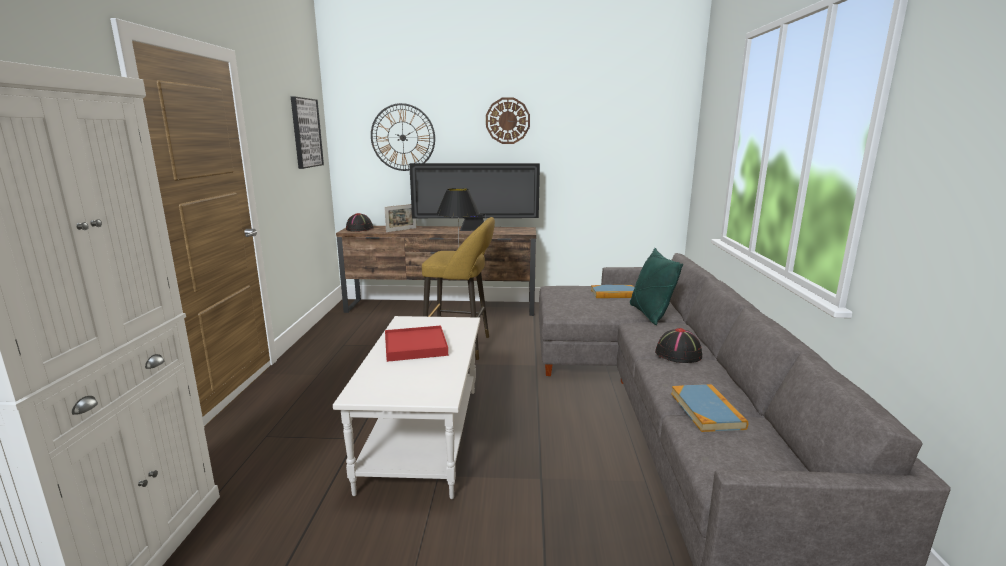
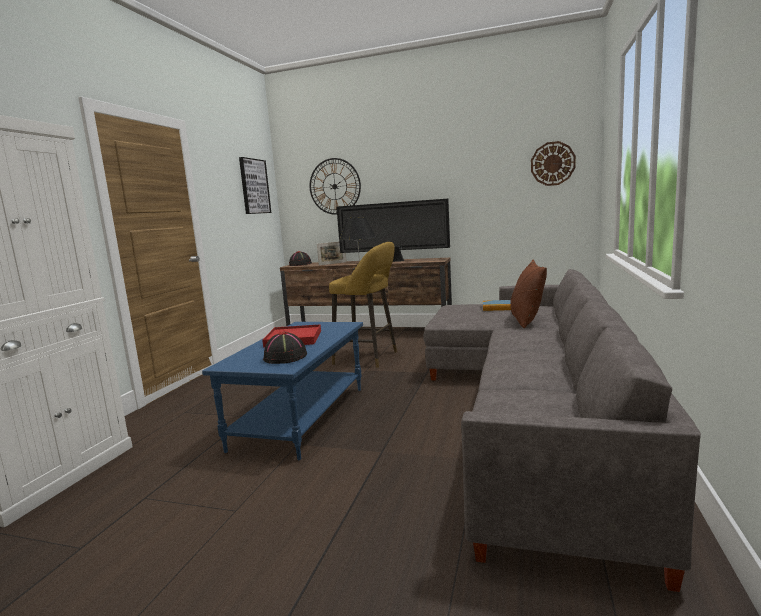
camera: 15 degrees right, 5 degrees down
white coffee table [333,316,480,499] -> blue coffee table [202,322,363,460]
wall clock [486,98,530,144] -> wall clock moved to [531,141,576,186]
green pillow [630,248,683,325] -> brown pillow [510,259,547,328]
black hat [655,328,702,363] -> black hat moved to [263,331,307,364]
book [671,384,748,432] -> none

